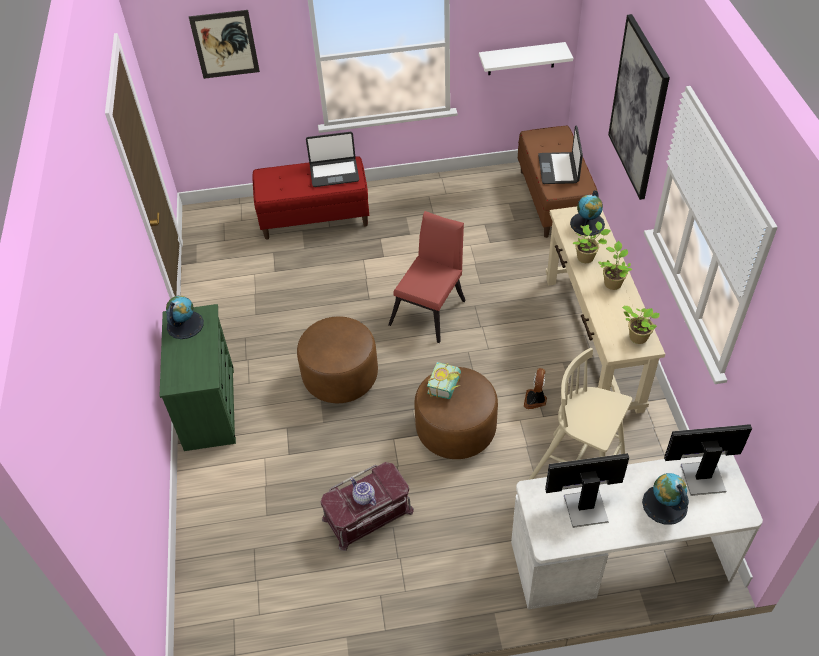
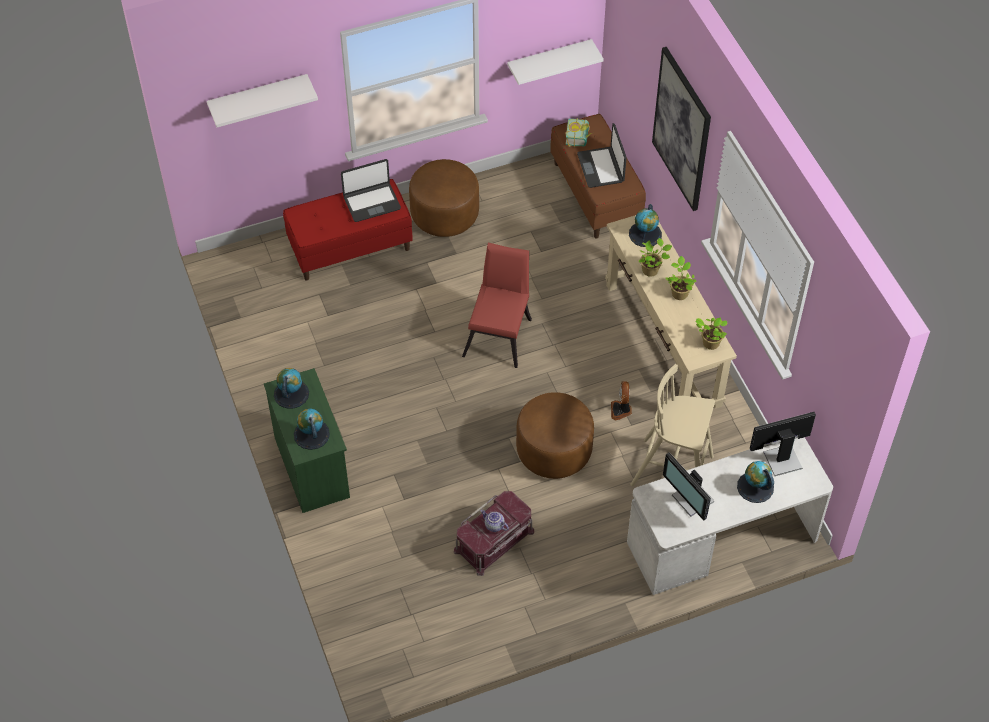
camera: 15 degrees left, 5 degrees up
picture [189,10,260,79] -> white shelf [207,74,318,127]
brown ottoman [297,316,378,403] -> brown ottoman moved to [409,159,479,237]
book [427,362,461,399] -> book moved to [565,118,592,147]
monitor [545,453,629,528] -> monitor turned 105 degrees counterclockwise [663,452,714,521]
none -> globe [294,408,330,450]

